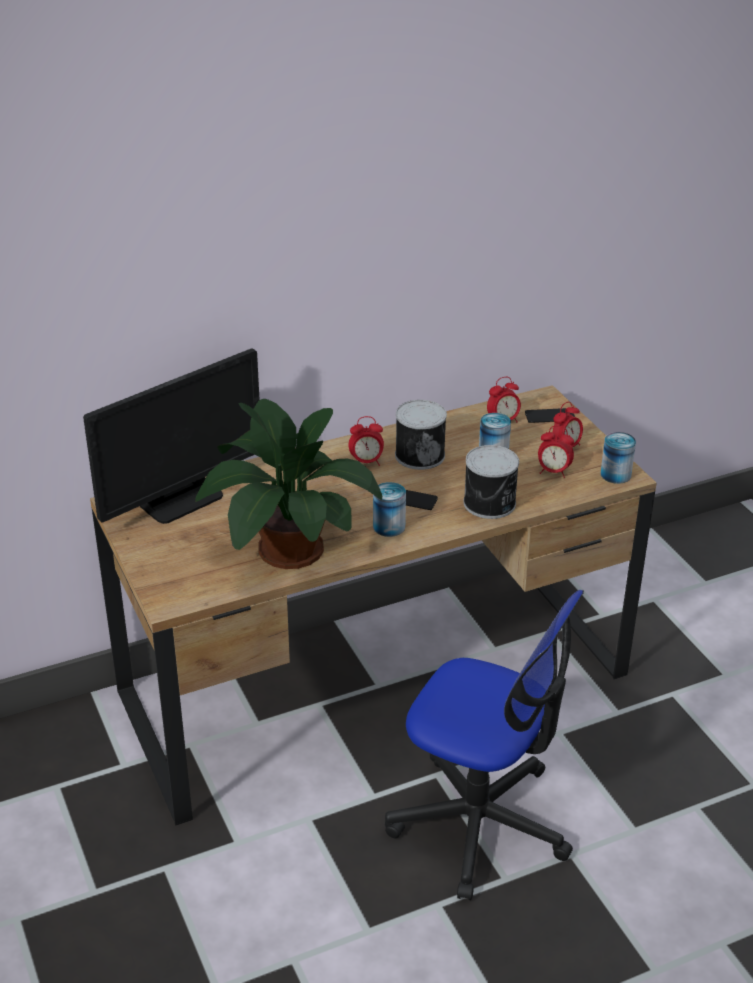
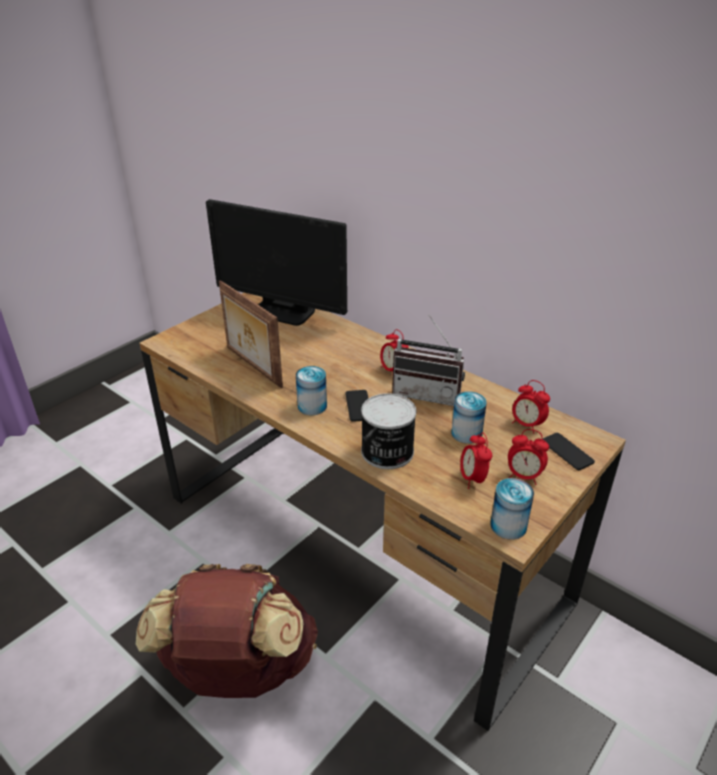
camera: 65 degrees right, 0 degrees up
potted plant [195,399,382,569] -> picture frame [219,280,283,388]
office chair [385,590,584,900] -> brown backpack [136,564,318,698]
can [395,400,447,470] -> radio [392,315,465,406]

